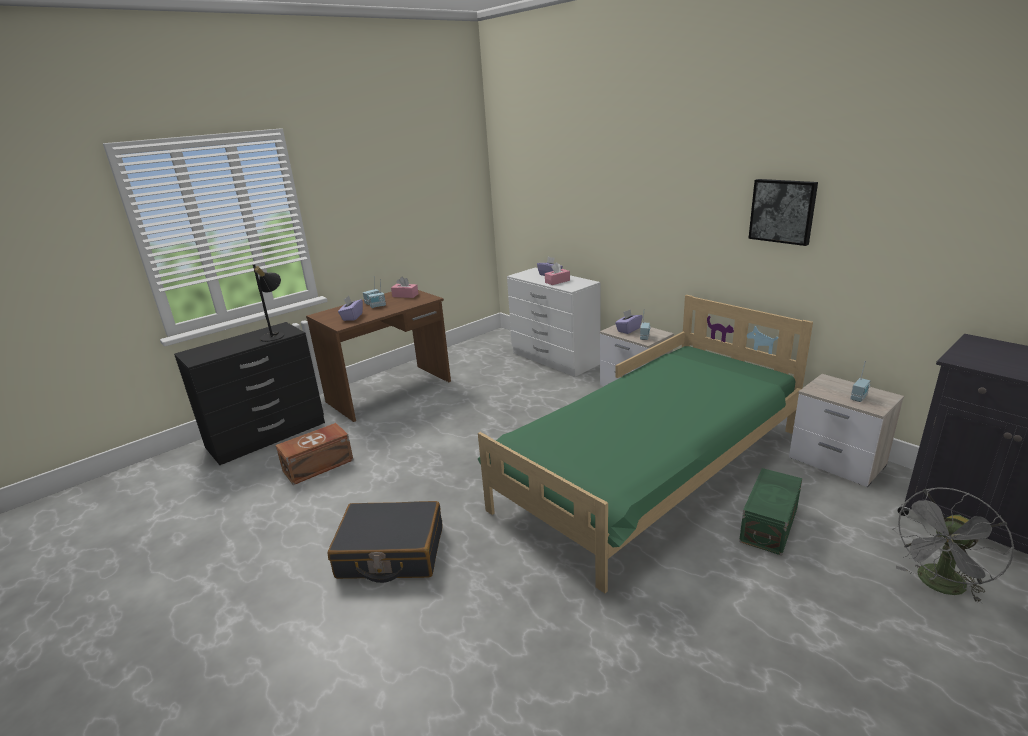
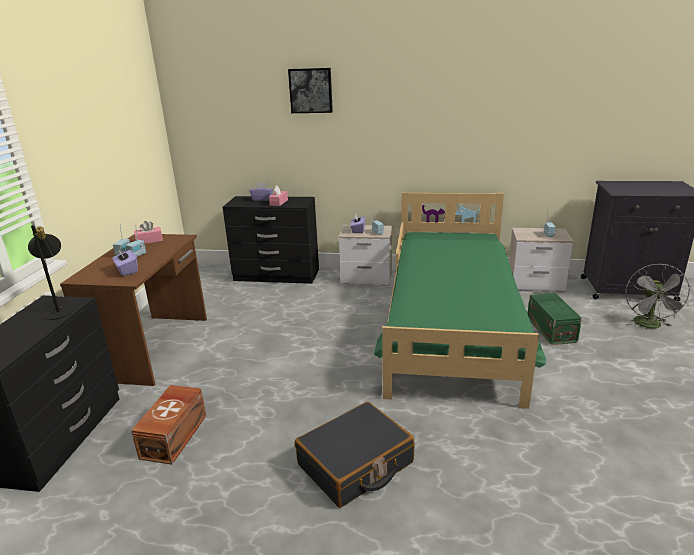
camera: 40 degrees left, 0 degrees up
white dresser [507,268,600,377] -> black dresser [223,196,319,284]
picture [748,179,818,246] -> picture moved to [288,68,333,113]

